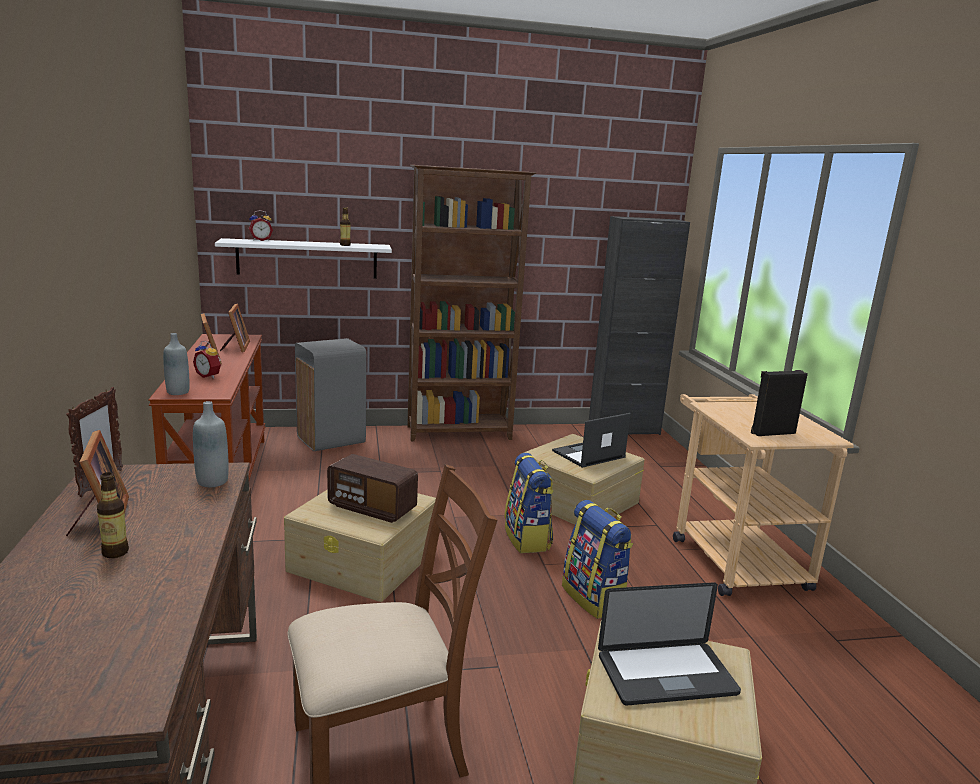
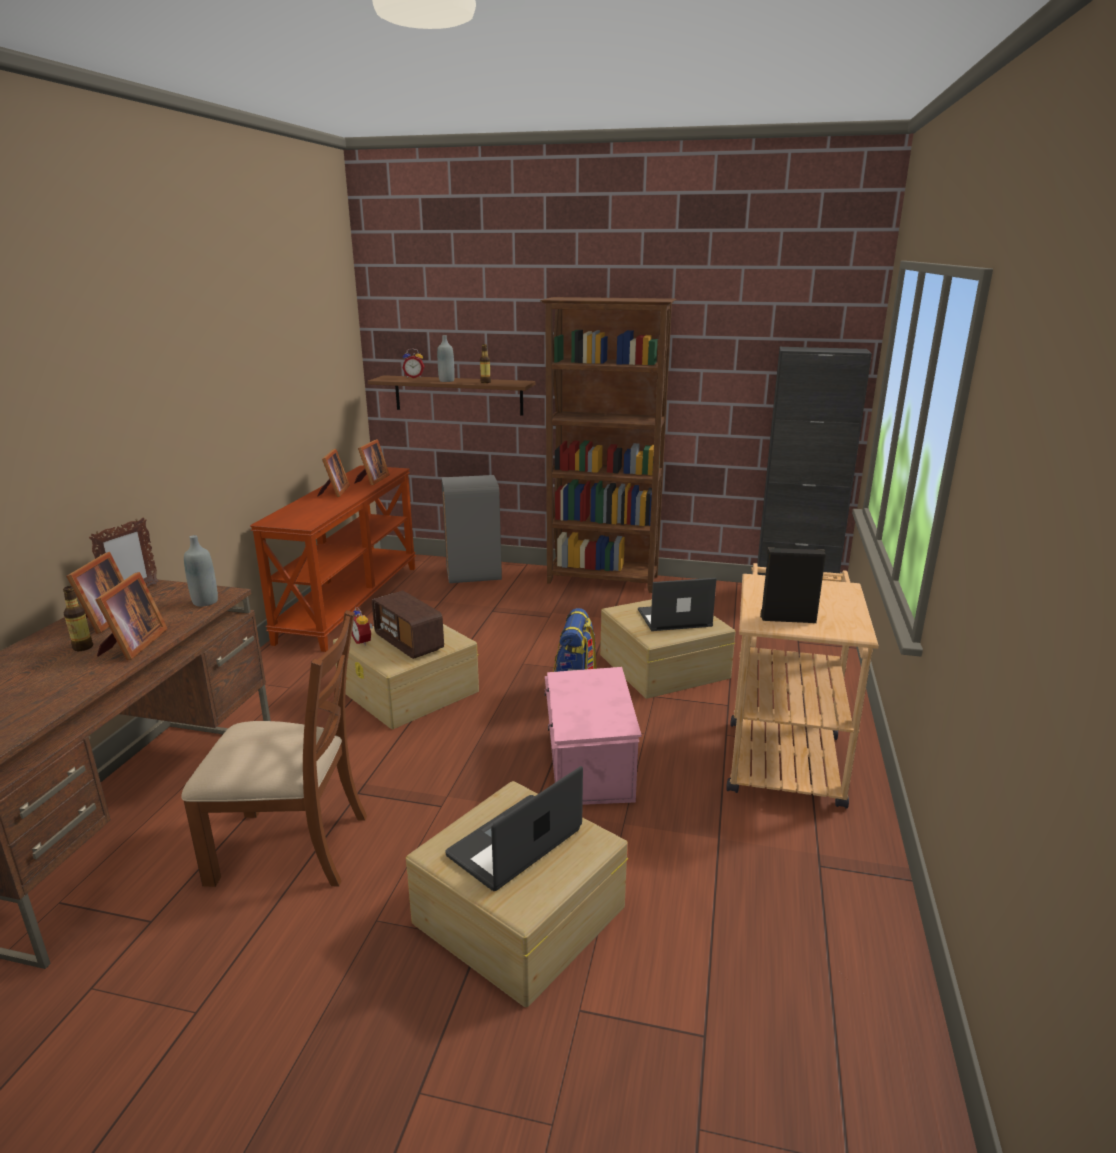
camera: 25 degrees right, 5 degrees up
grey bottle [163,333,189,395] -> grey bottle moved to [437,335,455,382]
alarm clock [193,341,221,379] -> alarm clock moved to [352,607,373,646]
white shelf [215,238,392,279] -> brown shelf [368,375,535,416]
backpack [562,500,633,619] -> pink storage box [545,667,642,805]
laptop [598,582,741,705] -> laptop turned 120 degrees clockwise [446,766,583,891]
none -> picture frame [95,572,168,660]

